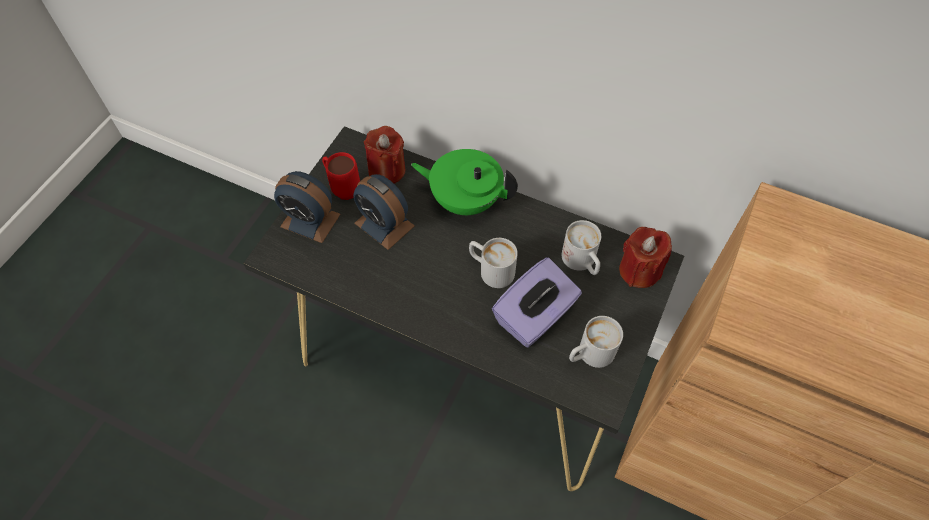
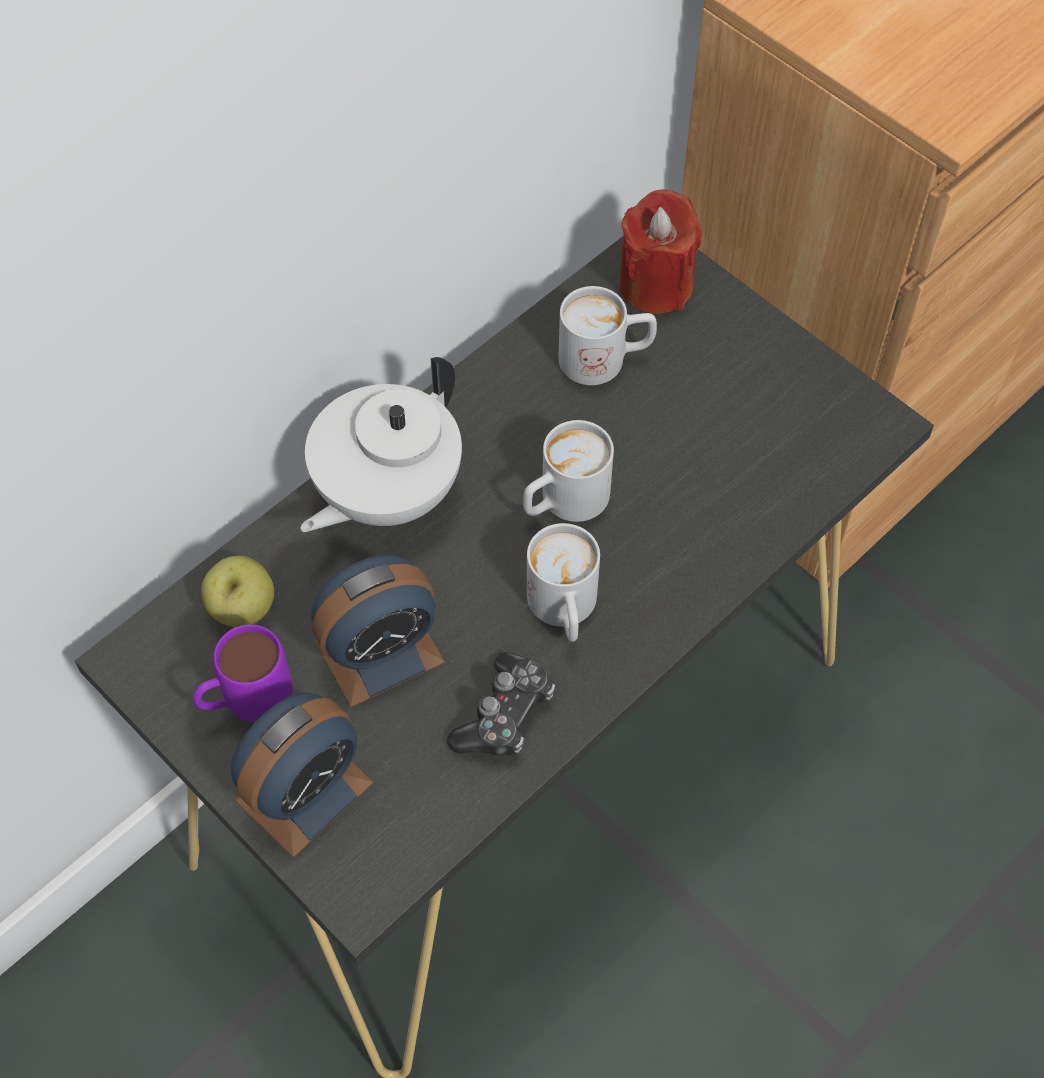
camera: 70 degrees left, 0 degrees up
red mug [322,152,360,200] -> purple mug [193,624,293,722]
red candle [364,126,405,184] -> apple [201,556,274,627]
green teapot [411,149,518,215] -> white teapot [300,357,462,532]
purple tissue box [492,257,582,347] -> none
white mug [569,316,623,368] -> white mug moved to [527,523,600,642]
none -> game controller [447,652,555,756]

